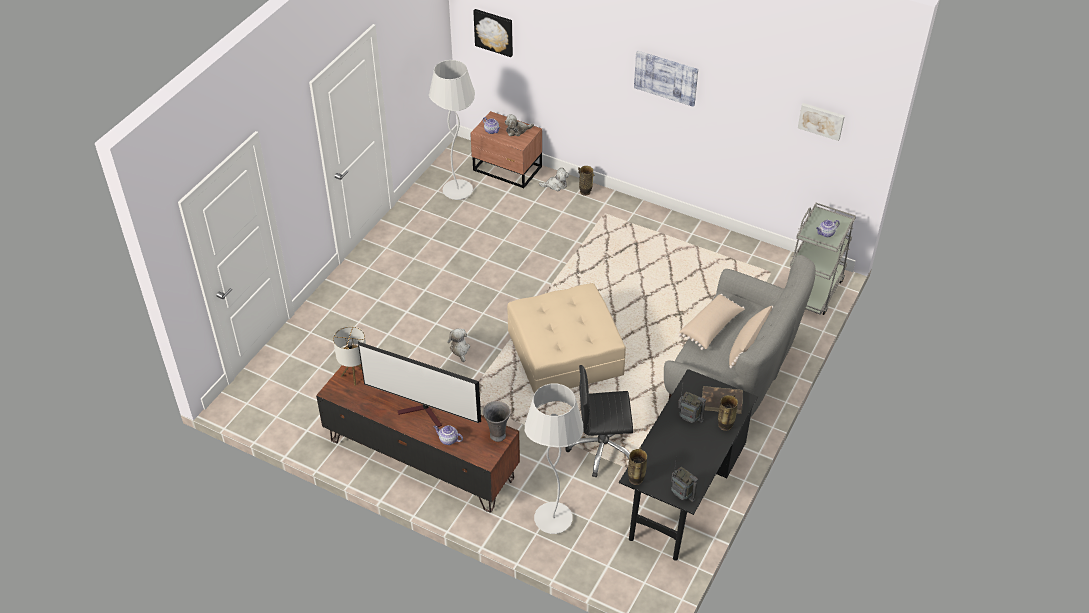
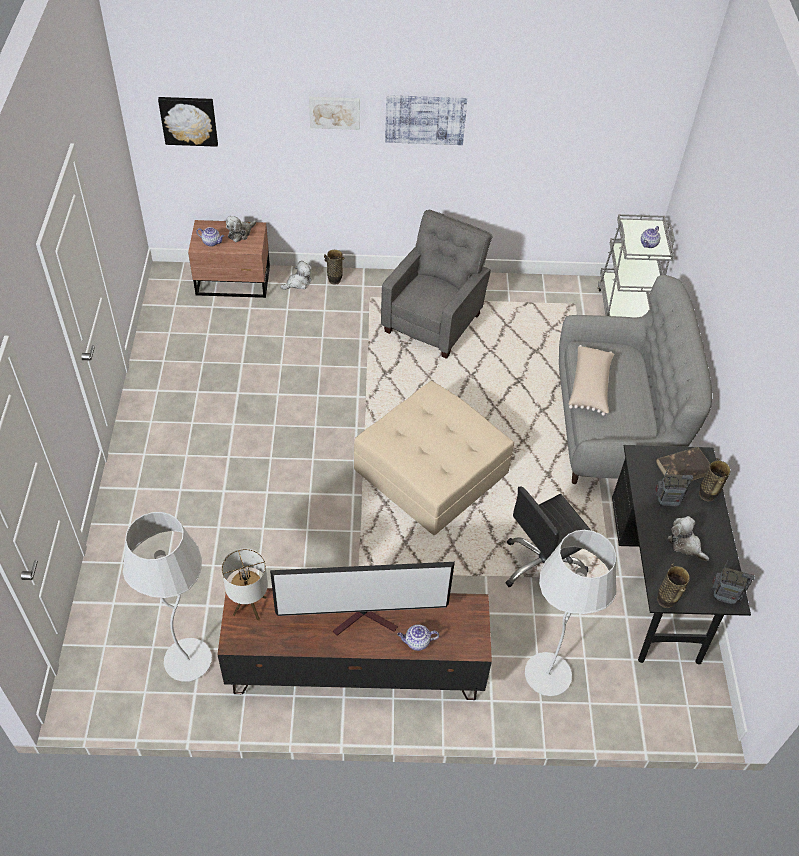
camera: 30 degrees left, 5 degrees up
white floor lamp [429,60,475,200] -> white floor lamp moved to [123,512,212,682]
plush toy [447,328,470,362] -> plush toy moved to [668,516,709,561]
grey vase [483,401,511,442] -> none
beige pillow [729,306,773,368] -> none
picture [798,103,845,141] -> picture moved to [309,97,360,130]
none -> grey armchair [381,210,493,359]

